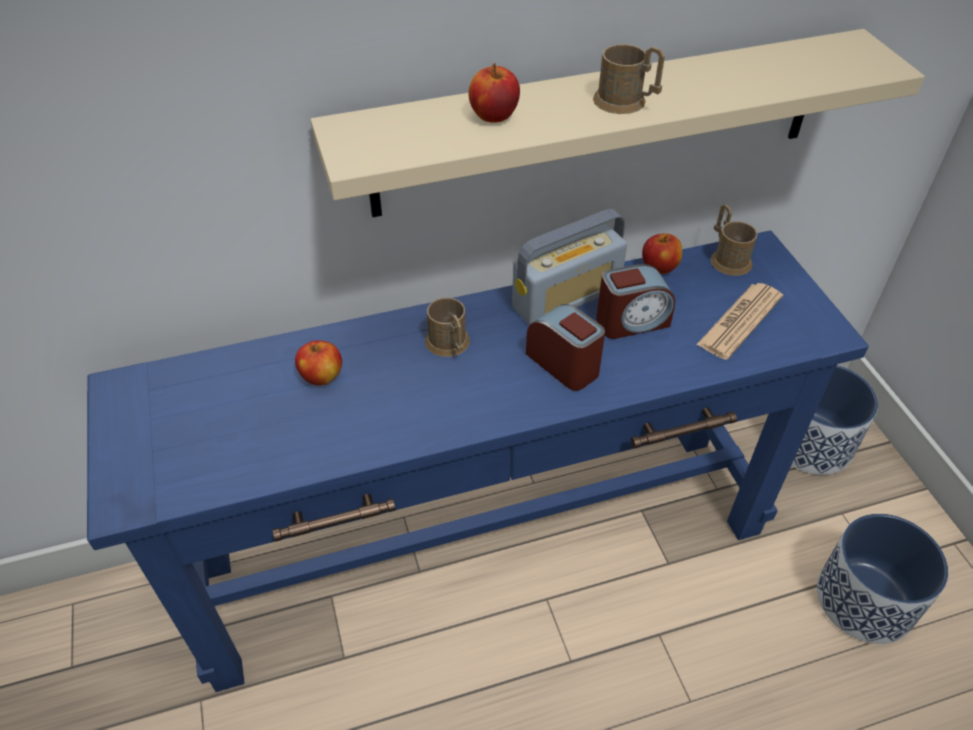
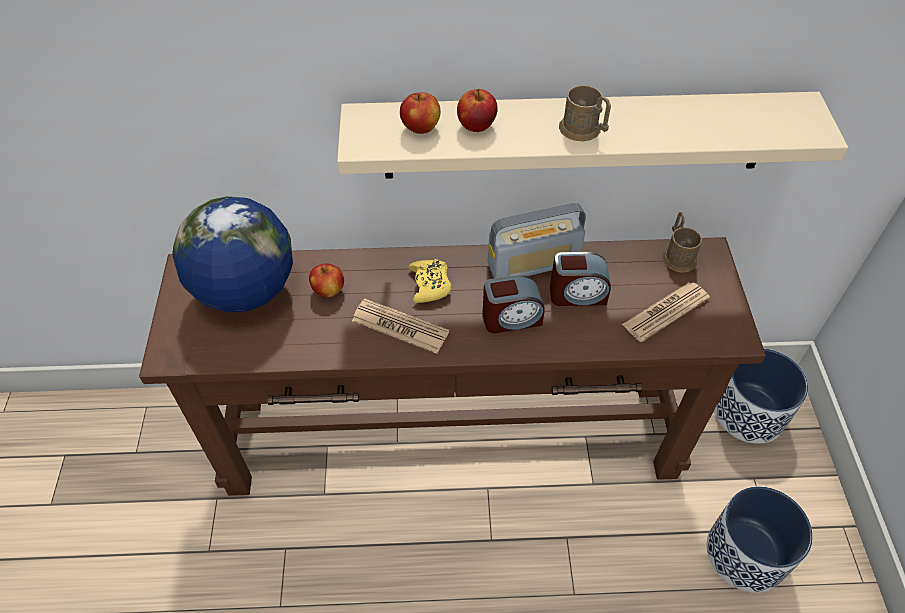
camera: 15 degrees right, 5 degrees up
blue console table [87,231,869,692] -> brown console table [139,237,766,496]
brown mug [425,298,470,357] -> yellow game controller [408,259,451,303]
alarm clock [526,304,605,391] -> alarm clock turned 105 degrees clockwise [482,275,545,333]
apple [642,233,682,274] -> apple moved to [400,92,441,134]
none -> globe [172,196,293,313]
none -> newspaper [352,299,449,354]

